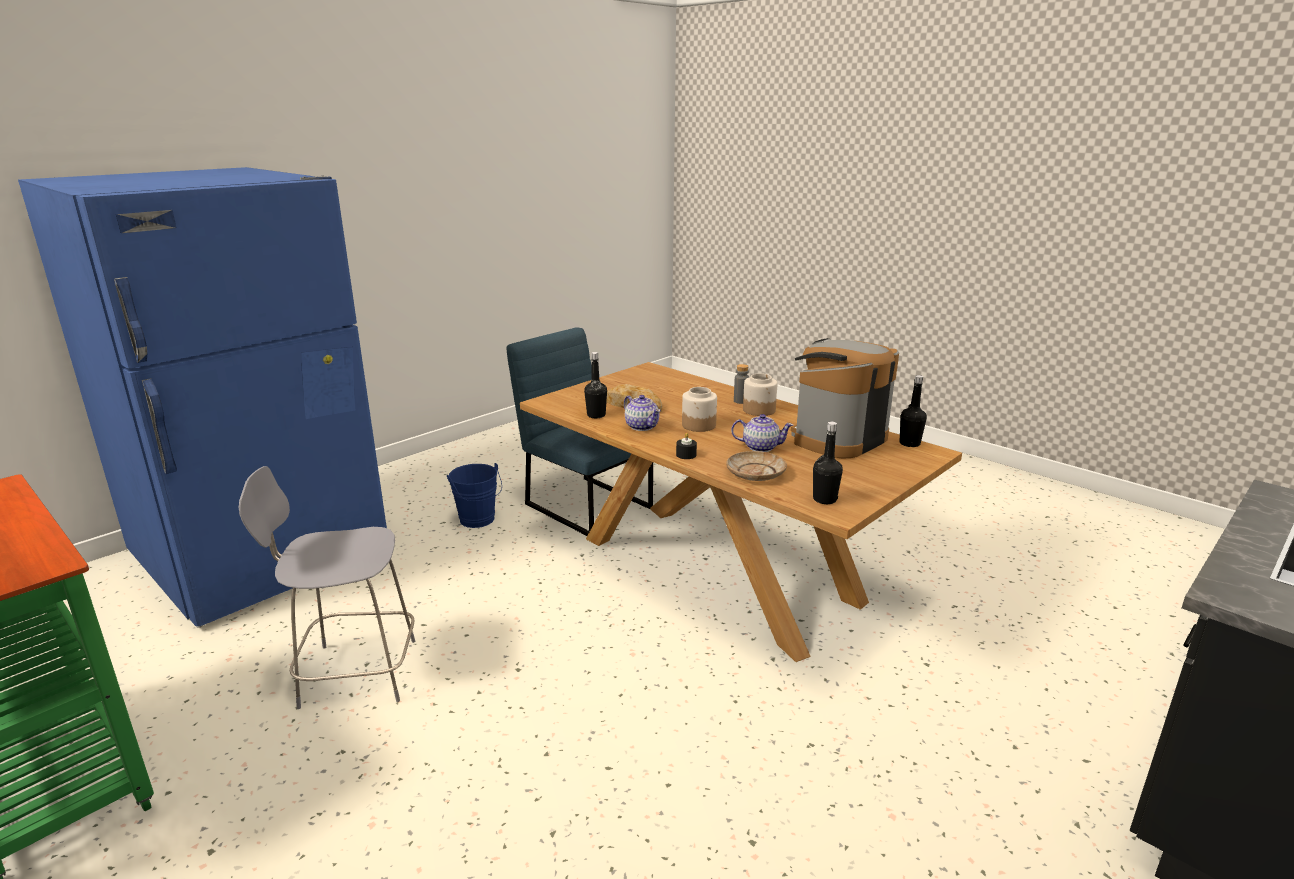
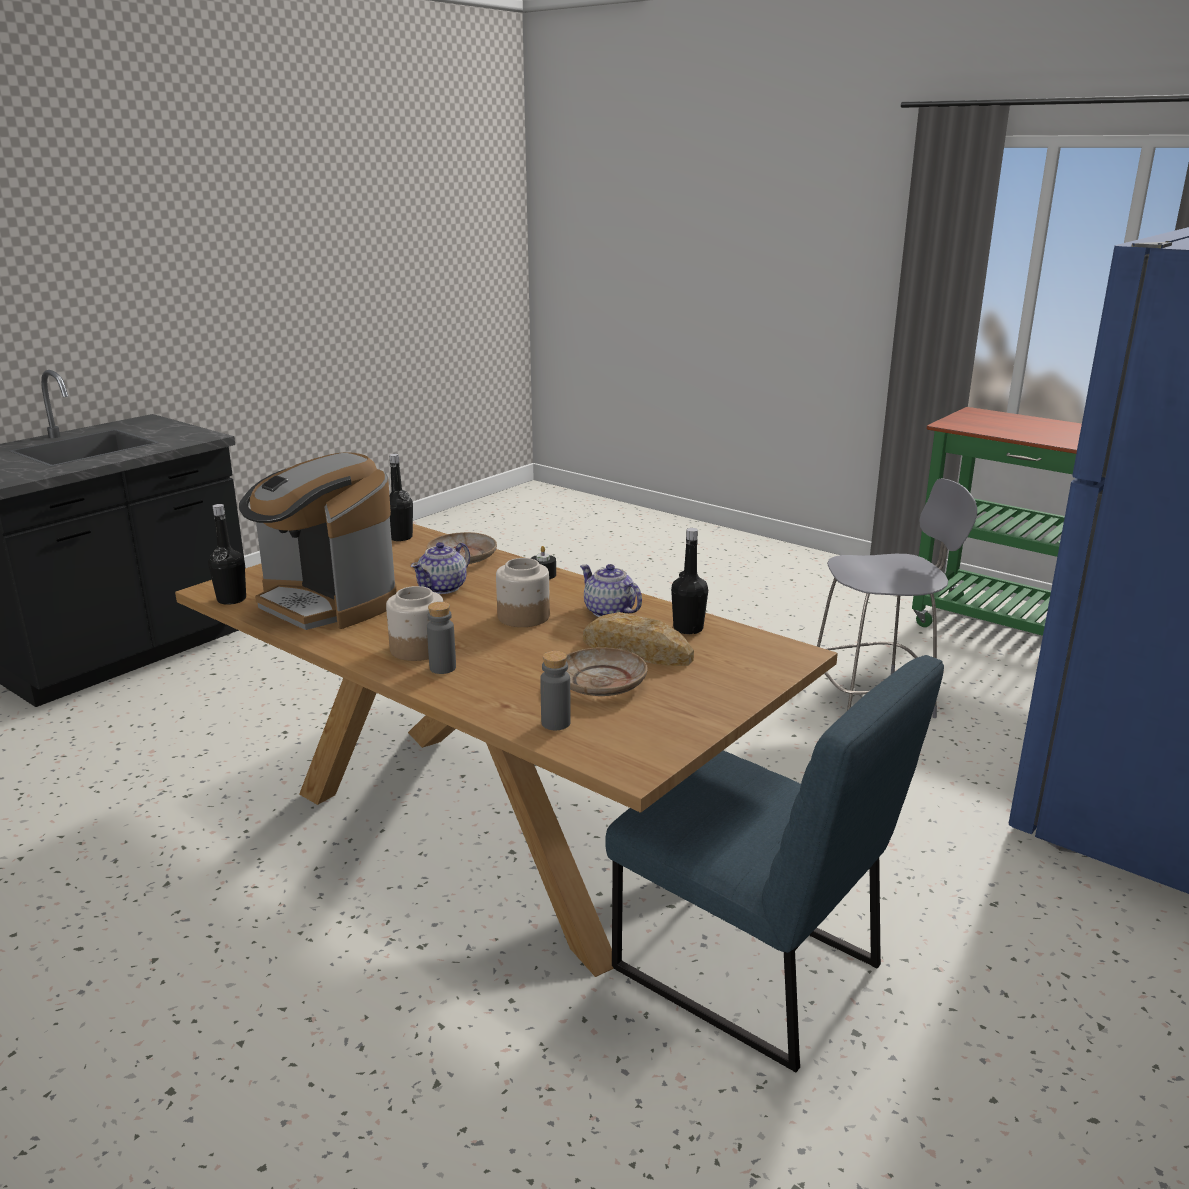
camera: 175 degrees right, 0 degrees up
blue bucket [447,463,502,528] -> none
teapot [731,414,793,452] -> teapot turned 60 degrees counterclockwise [411,542,470,594]
coffee machine [791,338,899,458] -> coffee machine turned 90 degrees clockwise [239,452,397,630]
none -> grey bottle [540,651,571,730]
none -> beige plate [566,647,648,696]

